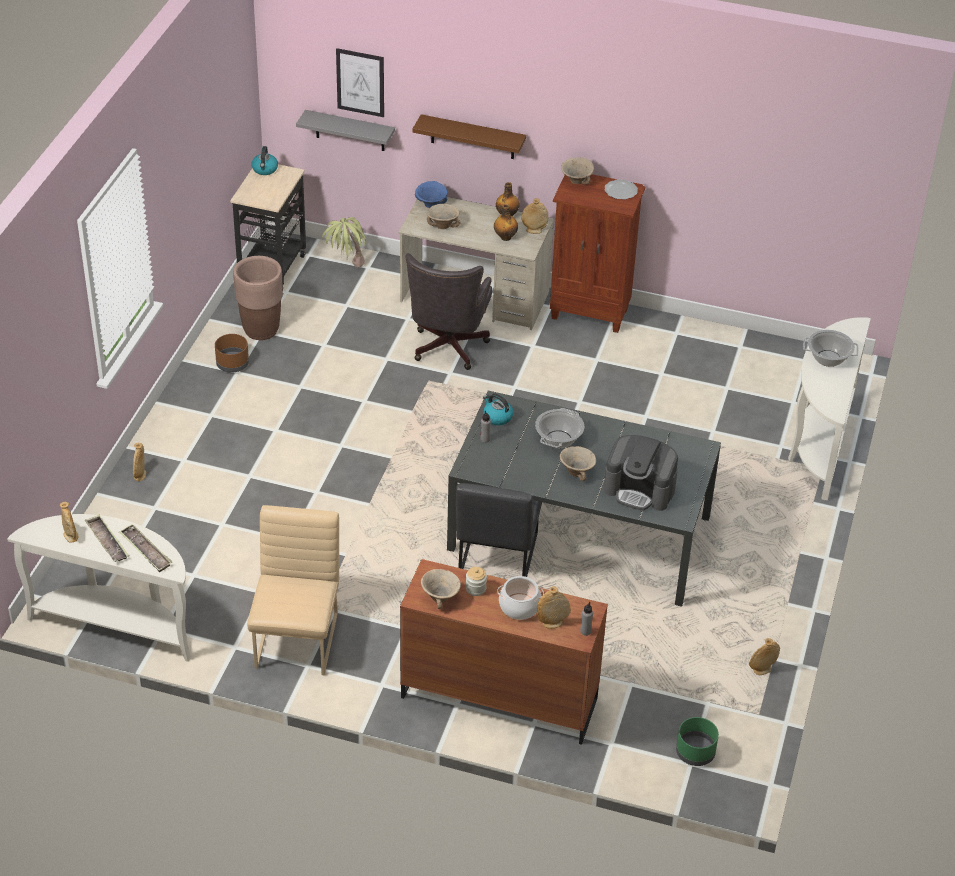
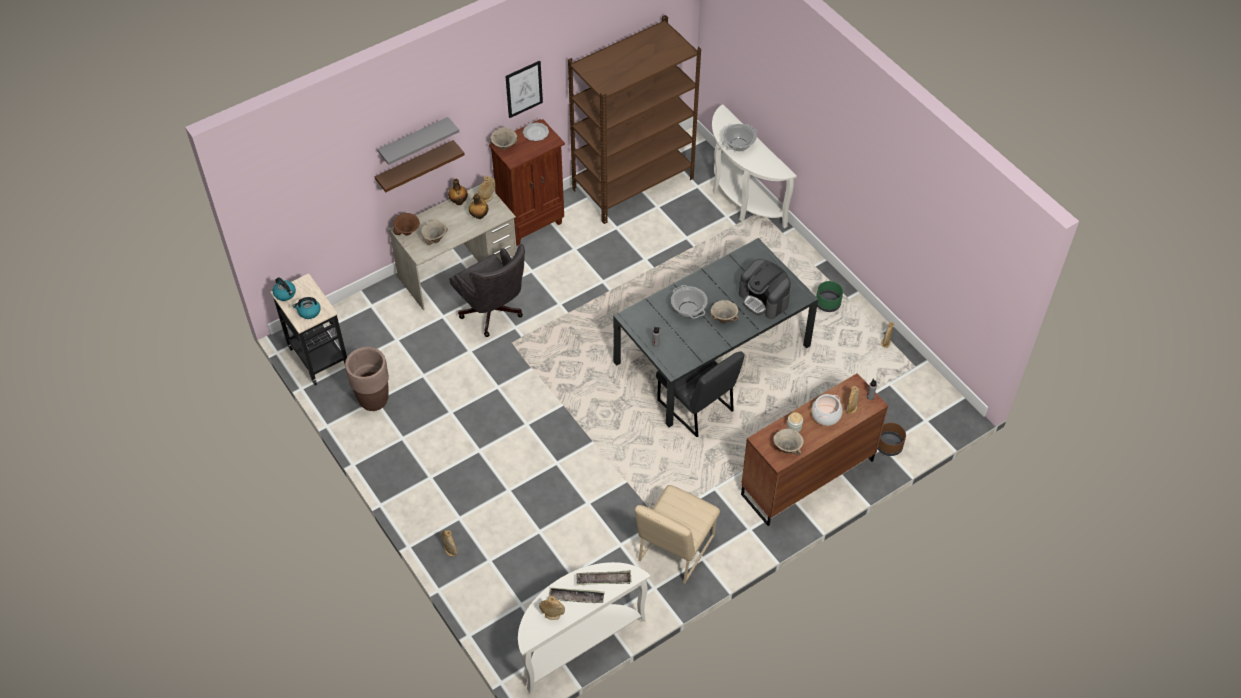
camera: 50 degrees left, 10 degrees up
brown planter [215,334,249,373] -> brown planter moved to [878,423,906,456]
beige chair [247,505,339,675] -> beige chair turned 105 degrees counterclockwise [635,485,720,584]
grey shelf [296,110,395,151] -> grey shelf moved to [377,117,459,165]
potted plant [322,217,366,267] -> none
picture [336,48,384,117] -> picture moved to [505,61,543,118]
blue bowl [415,181,448,208] -> brown bowl [393,213,420,236]
kettle [483,394,513,425] -> kettle moved to [292,297,321,319]
coffee machine [604,435,678,511] -> coffee machine turned 75 degrees clockwise [739,259,791,319]
green planter [676,717,719,766] -> green planter moved to [816,281,843,312]
none -> brown bookcase [568,15,701,224]

